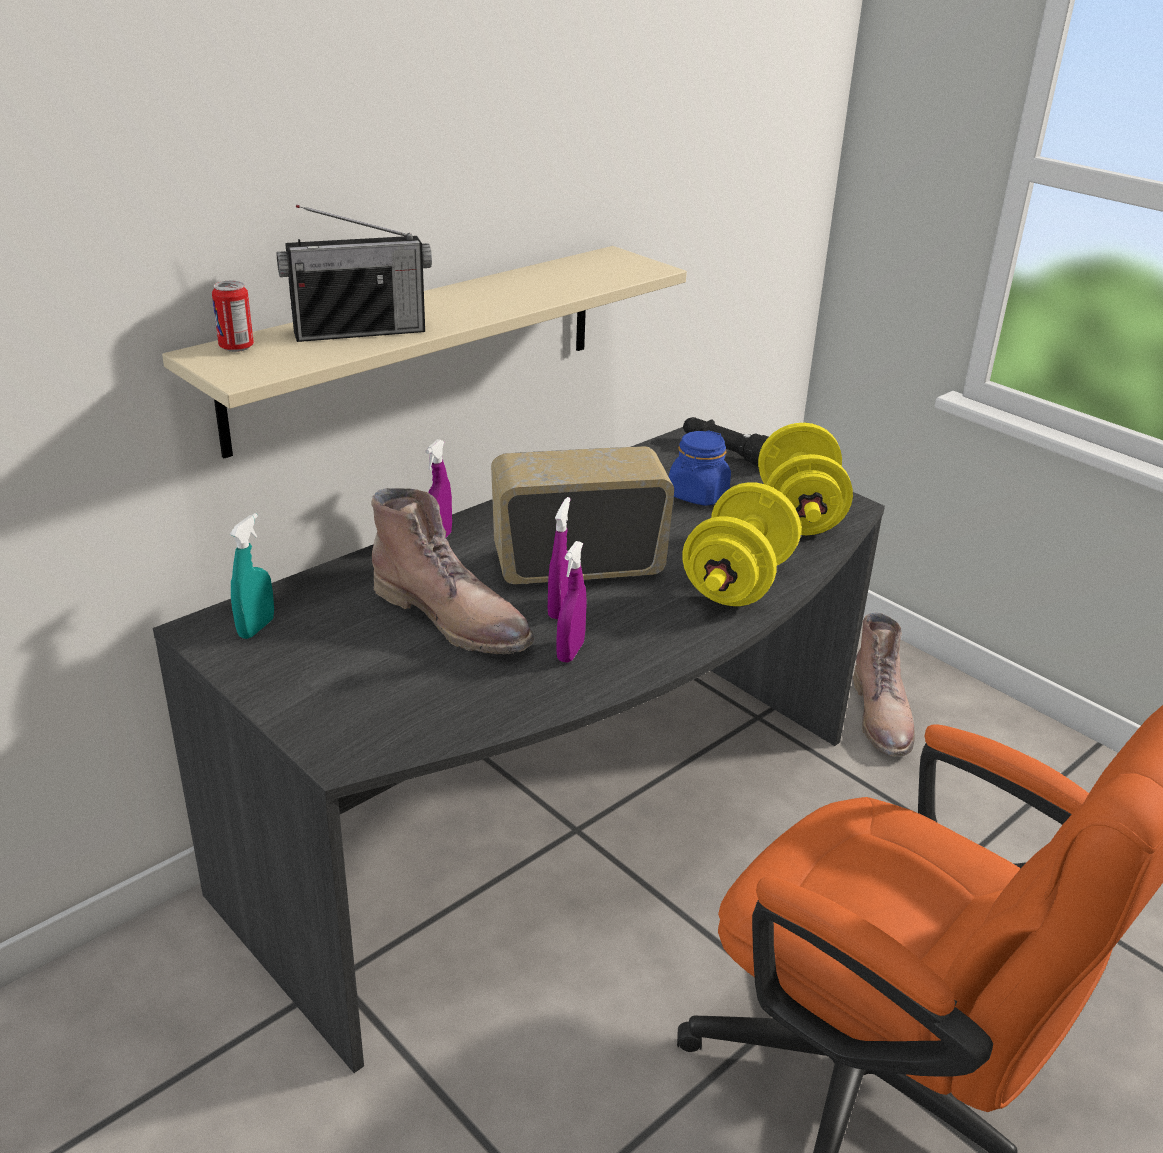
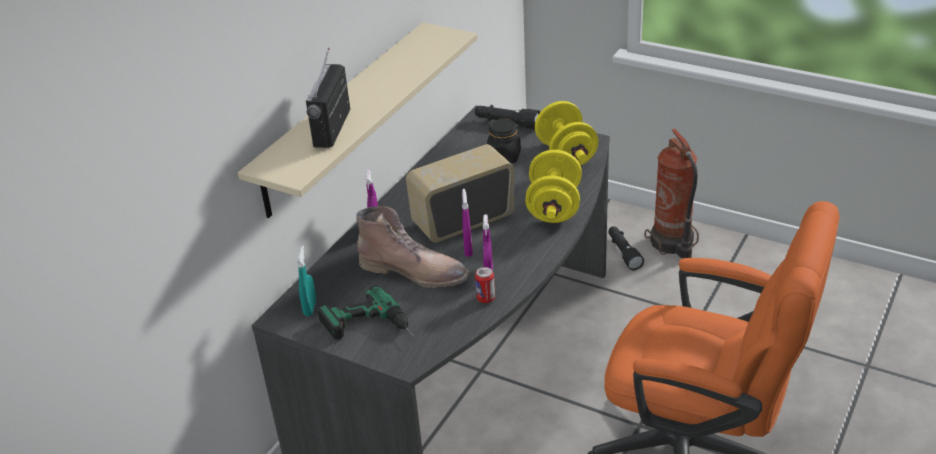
camera: 15 degrees left, 5 degrees up
can [212,281,254,352] -> can moved to [475,267,495,303]
radio [277,205,432,342] -> radio turned 135 degrees clockwise [306,48,350,148]
blue jar [669,430,731,506] -> black jar [487,118,521,163]
brown boot [853,612,915,757] -> black flashlight [609,226,644,271]
none -> power drill [318,285,414,340]
none -> fire extinguisher [645,128,699,258]

